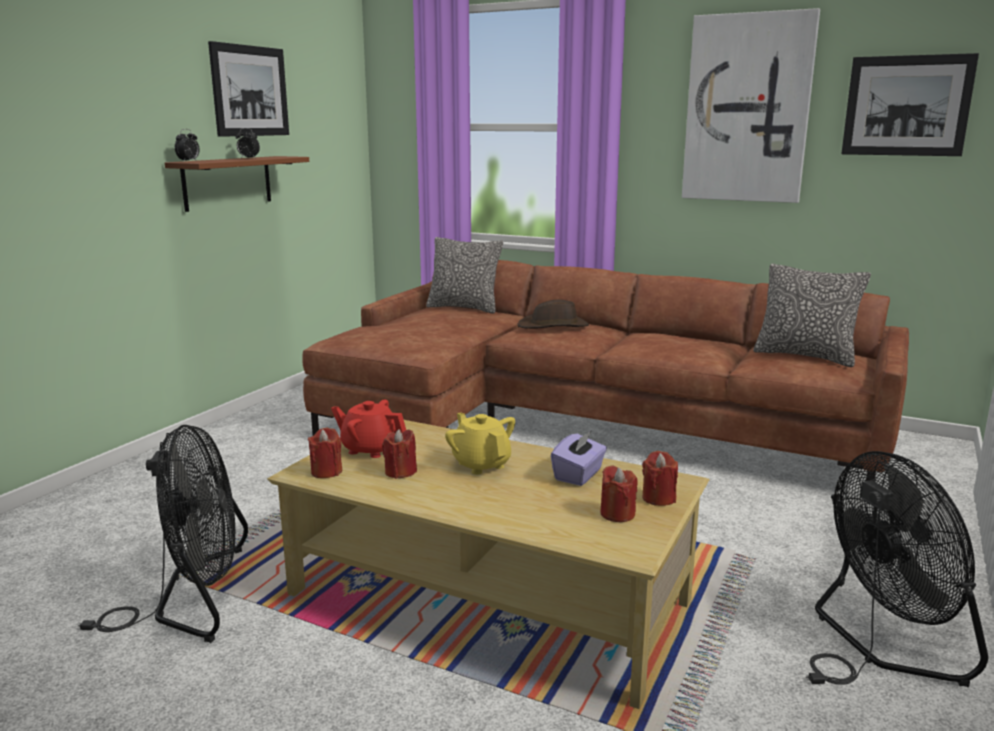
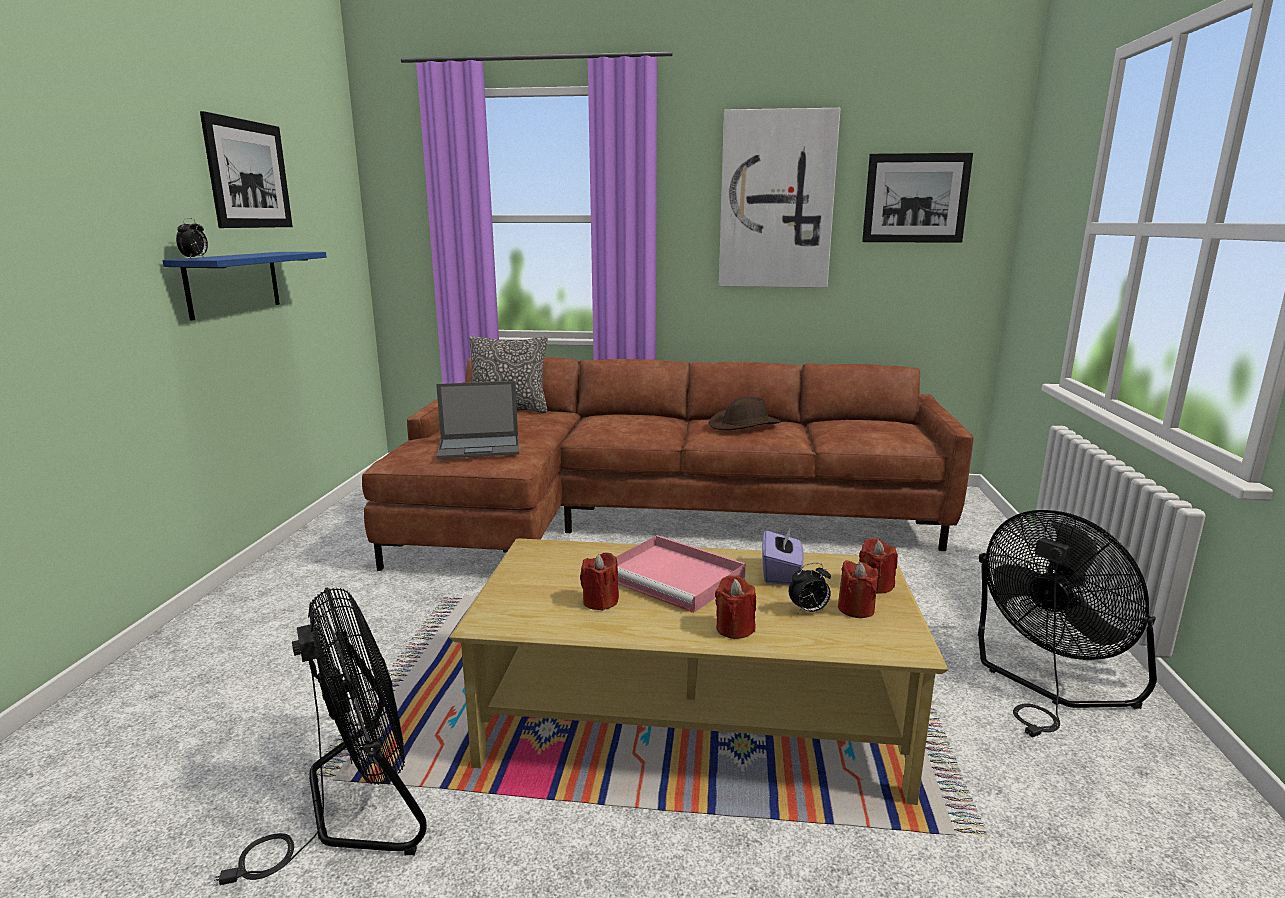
camera: 20 degrees left, 0 degrees up
brown shelf [165,156,309,212] -> blue shelf [163,252,326,321]
alarm clock [236,128,260,158] -> alarm clock moved to [789,563,831,614]
red candle [308,428,342,478] -> red candle moved to [715,575,756,639]
red teapot [331,399,406,458] -> none
yellow teapot [445,413,515,475] -> pink tray [616,535,746,613]
brown hat [518,300,589,329] -> brown hat moved to [709,397,781,430]
pillow [753,264,871,367] -> none
none -> laptop [436,381,519,459]

